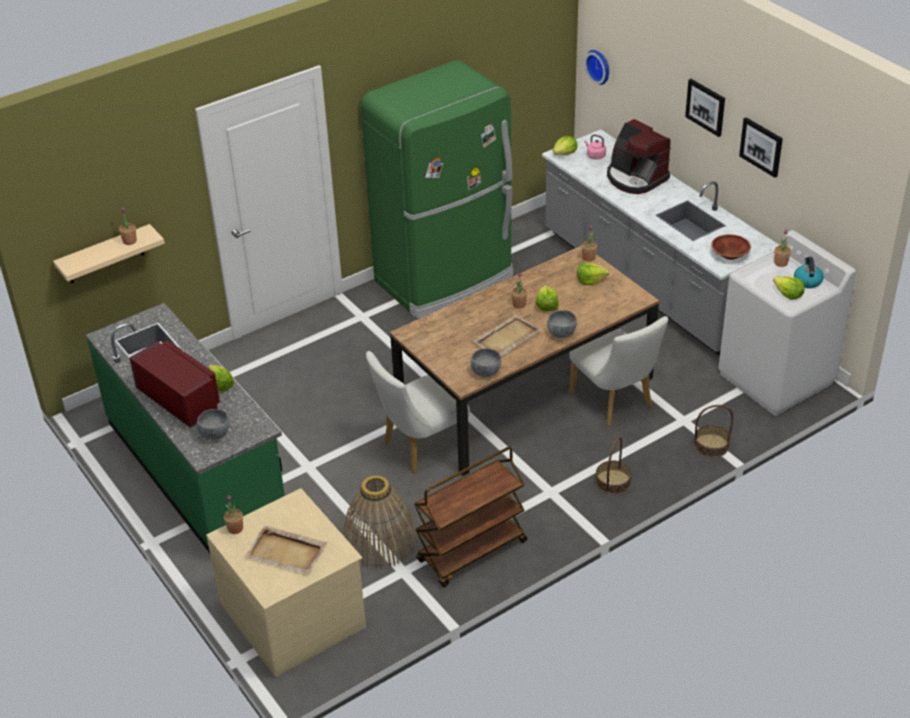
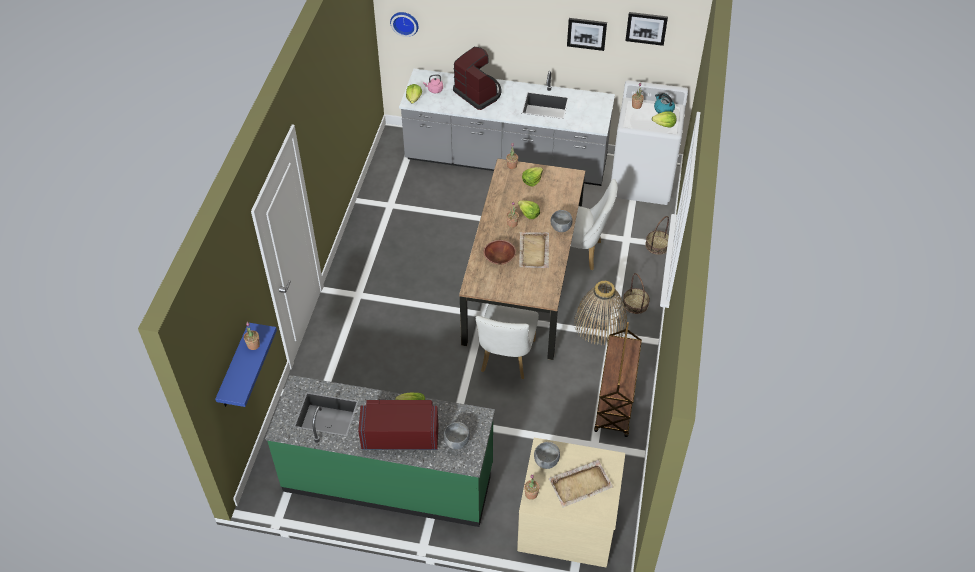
camera: 45 degrees left, 10 degrees up
beige shelf [53,224,165,283] -> blue shelf [215,323,277,407]
basket [343,475,418,569] -> basket moved to [574,281,627,345]
green fridge [361,60,513,319] -> none
grey bowl [471,348,501,377] -> grey bowl moved to [534,442,560,469]
coffee machine [607,119,671,194] -> coffee machine turned 135 degrees counterclockwise [453,47,502,110]
picture [685,79,725,137] -> picture moved to [625,12,668,46]
brown bowl [711,234,751,260] -> brown bowl moved to [484,240,516,264]

